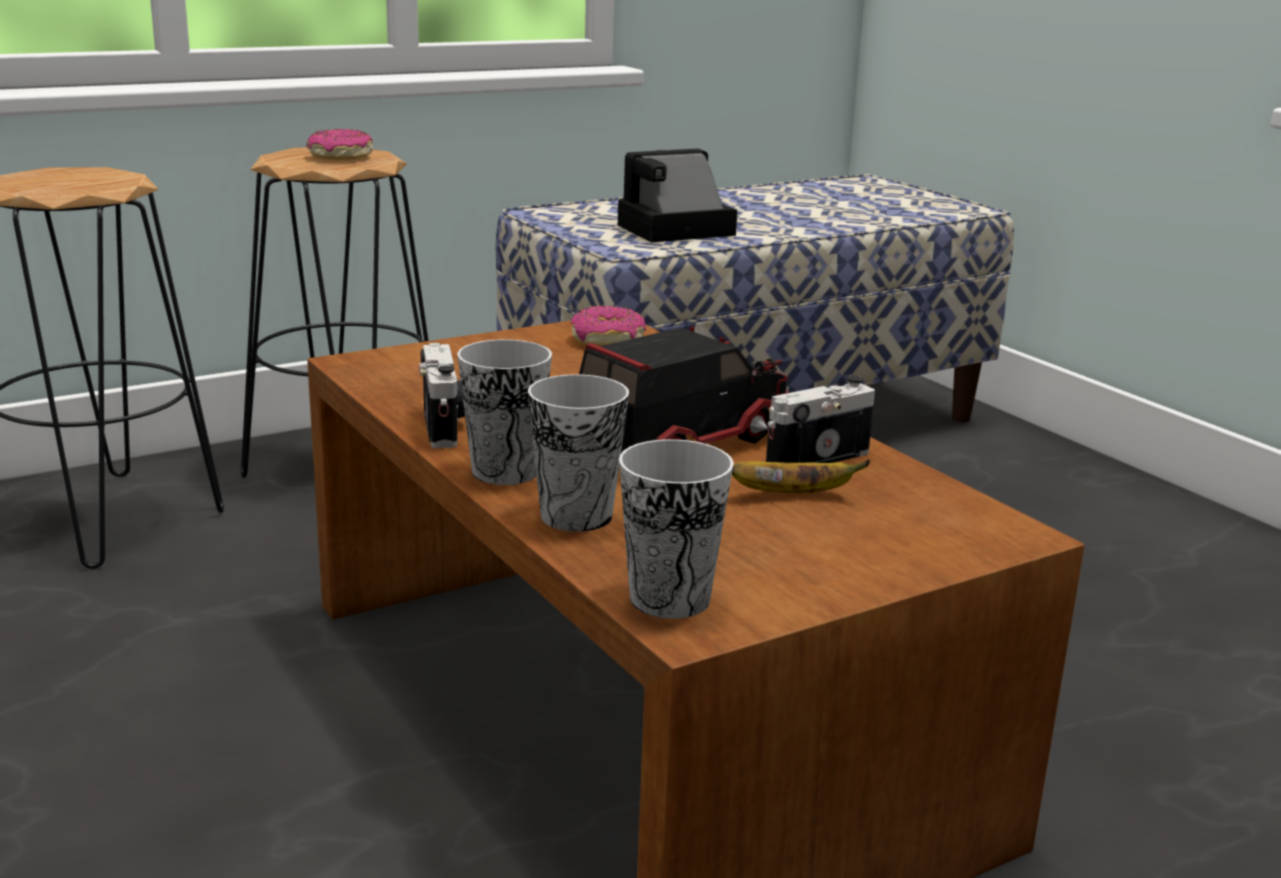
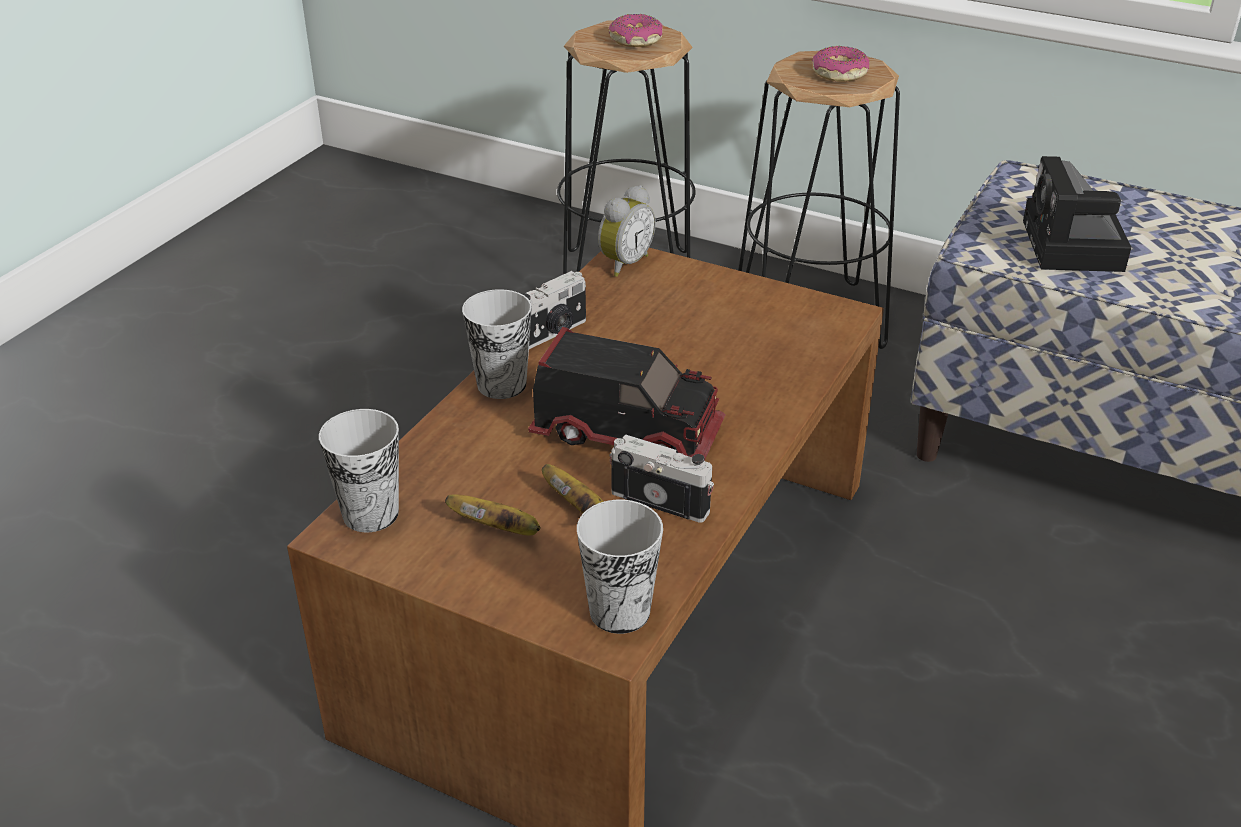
camera: 60 degrees right, 15 degrees up
cup [528,374,629,532] -> cup moved to [577,500,663,634]
donut [571,306,646,346] -> donut moved to [608,14,663,47]
camera [618,149,737,243] -> camera turned 120 degrees counterclockwise [1023,156,1131,272]
none -> banana [445,494,541,536]
none -> alarm clock [598,185,656,277]

